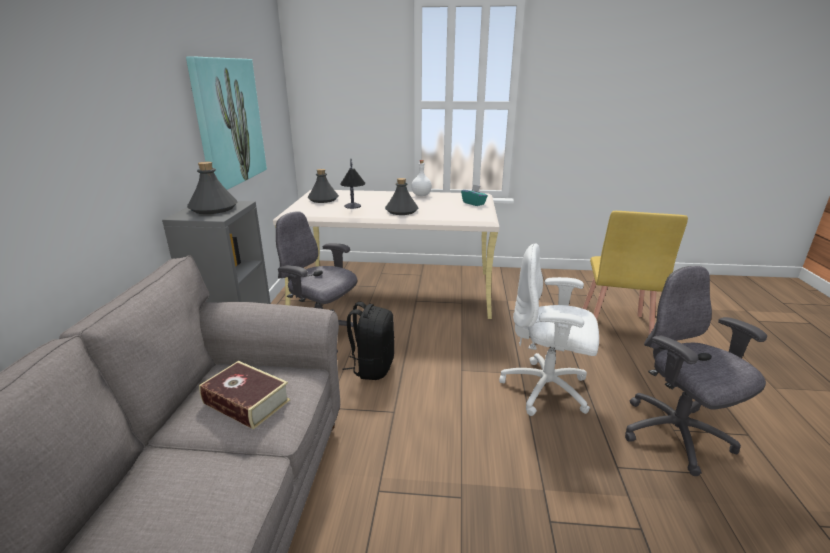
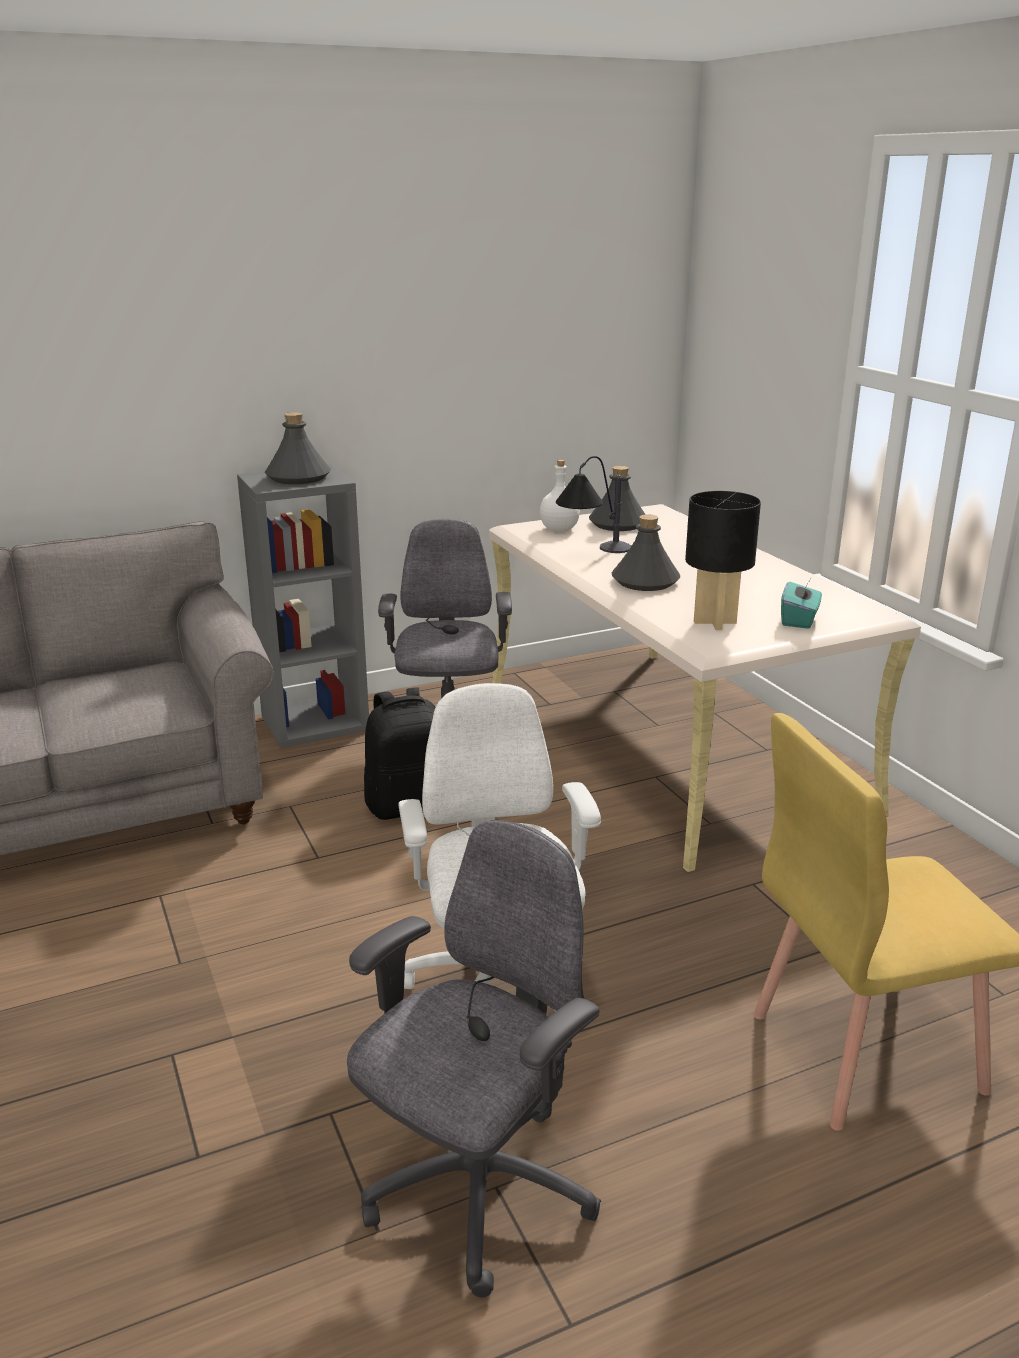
camera: 60 degrees right, 0 degrees up
picture [186,57,267,190] -> none
book [199,361,290,430] -> none
white bottle [411,160,432,196] -> white bottle moved to [540,460,580,532]
none -> black table lamp [685,491,761,630]

